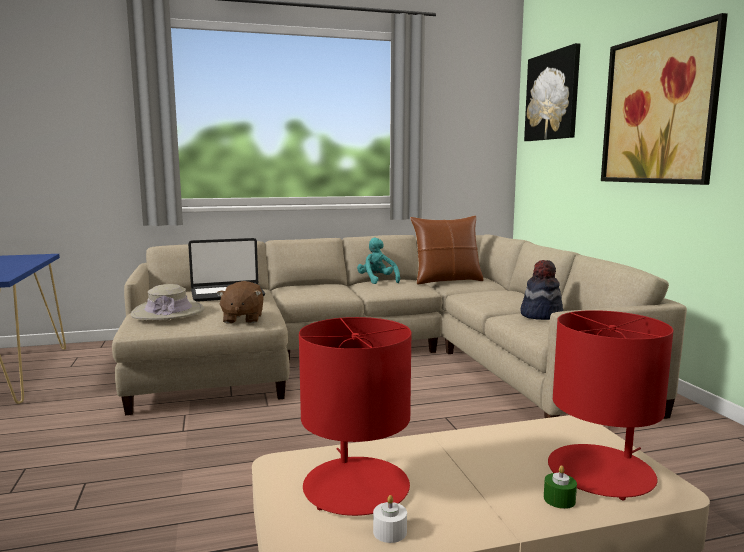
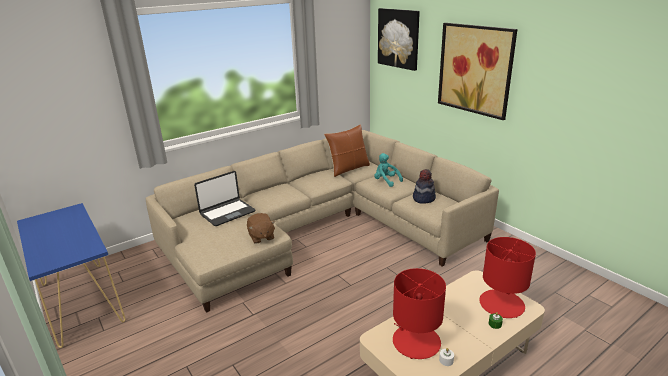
camera: 20 degrees left, 15 degrees up
beige hat [131,284,204,320] -> none
turquoise plush toy [357,238,400,284] -> turquoise plush toy moved to [374,153,403,187]

